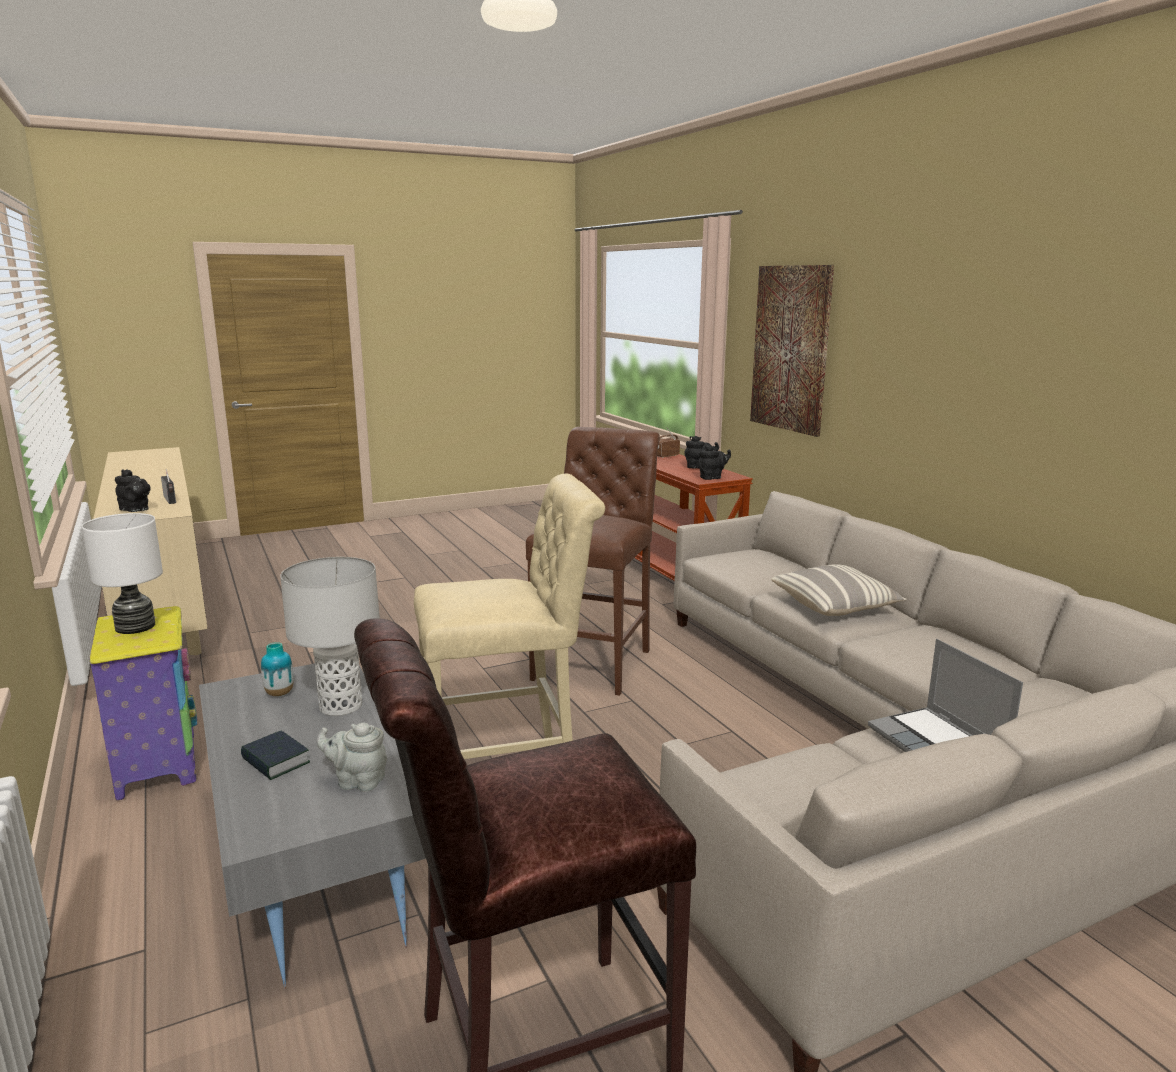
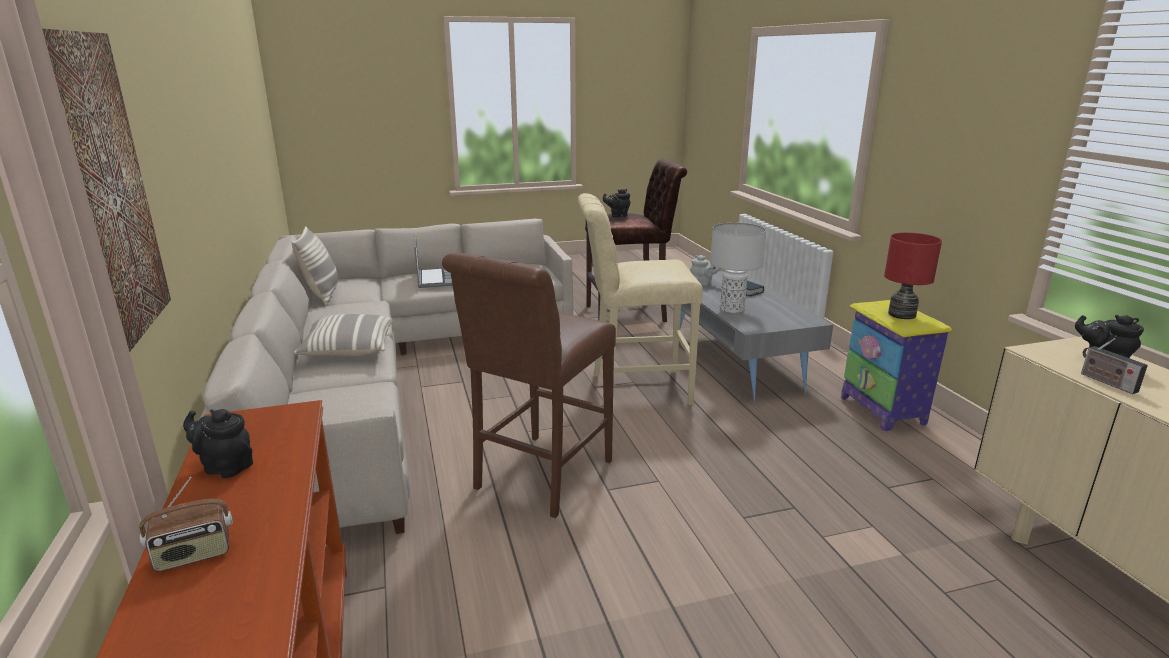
camera: 170 degrees left, 5 degrees up
white table lamp [82,513,163,634] -> red table lamp [884,233,942,319]
vase [261,642,294,696] -> none
black teapot [698,445,731,480] -> black teapot moved to [603,189,631,217]
none -> pillow [291,226,338,305]

